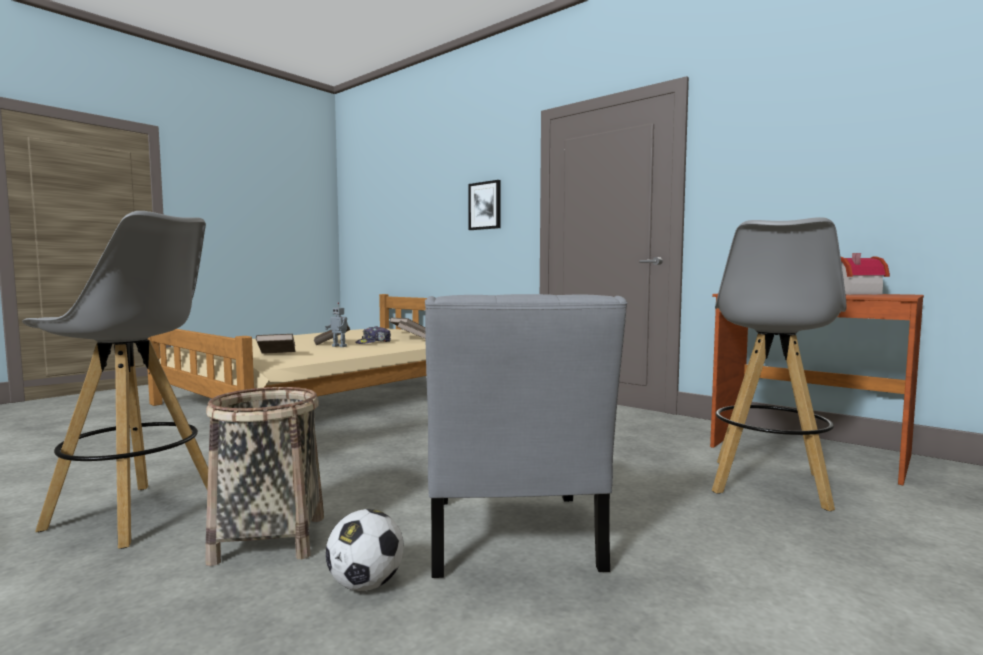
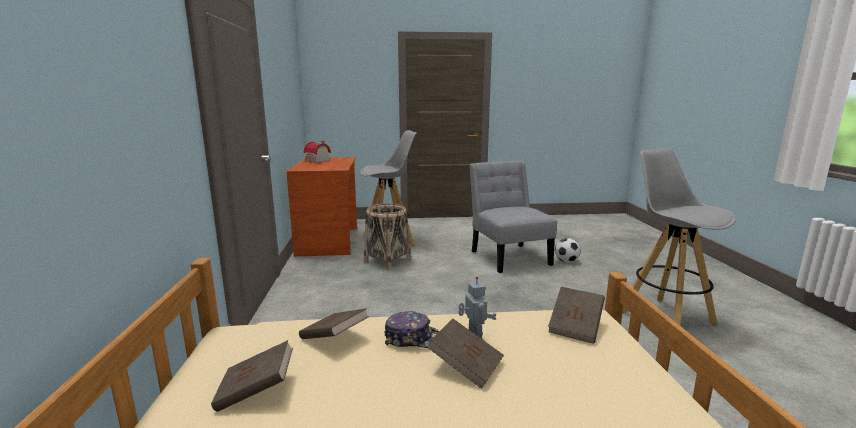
camera: 135 degrees left, 10 degrees up
basket [205,387,324,566] -> basket moved to [364,203,411,270]
grey chair [425,294,628,578] -> grey chair turned 60 degrees counterclockwise [470,161,557,273]
picture [468,180,501,230] -> none

